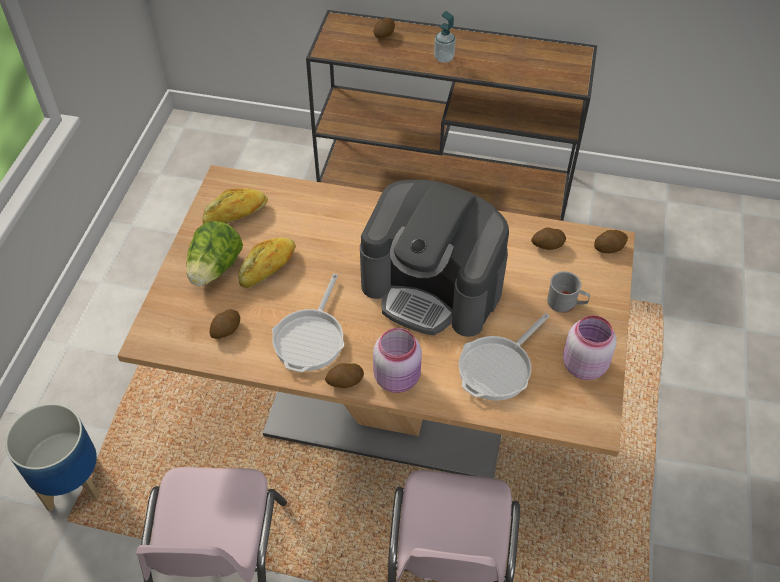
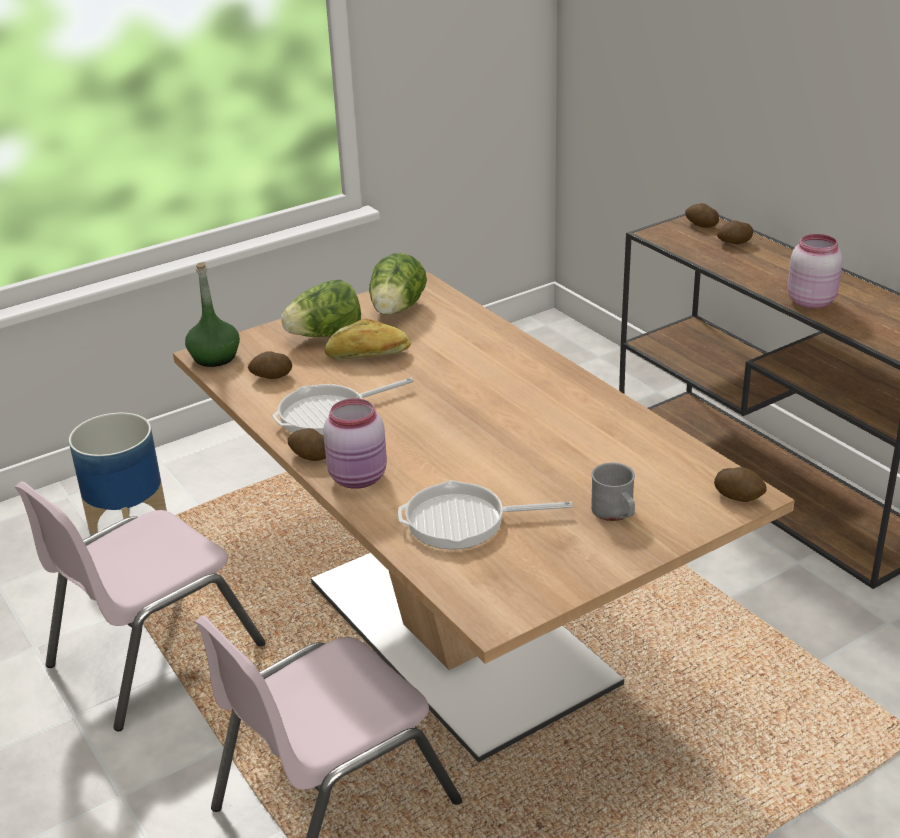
camera: 45 degrees right, 20 degrees down
bread [202,188,268,224] -> lettuce [369,253,427,315]
coffee machine [360,180,509,337] -> none
soap dispenser [434,11,456,63] -> none
potato [531,227,566,250] -> potato moved to [685,203,719,228]
pink jar [563,315,617,380] -> pink jar moved to [787,234,843,309]
none -> green bottle [185,262,240,367]

